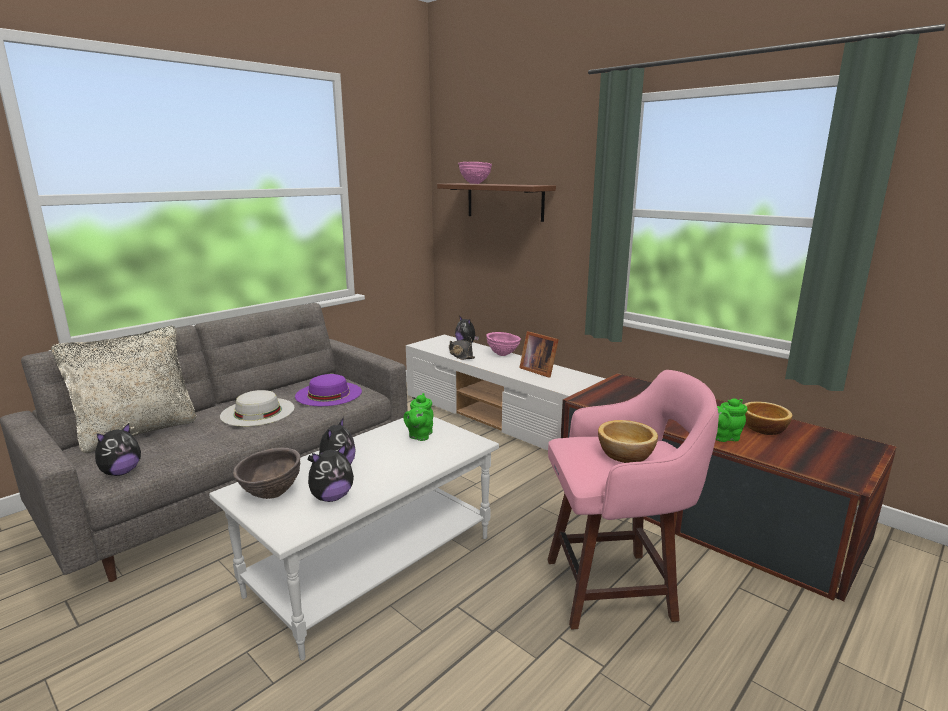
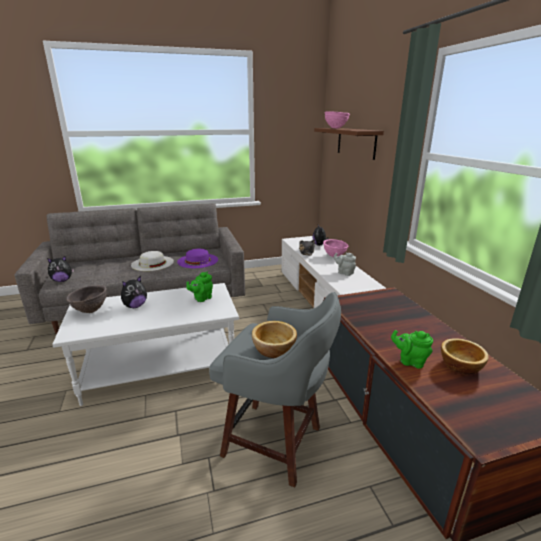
camera: 30 degrees right, 5 degrees up
beige pillow [51,326,196,453] -> none
plush toy [308,444,354,502] -> none
picture frame [519,331,559,378] -> grey teapot [333,252,356,276]
pink stool [548,370,719,630] -> grey stool [209,292,341,488]

